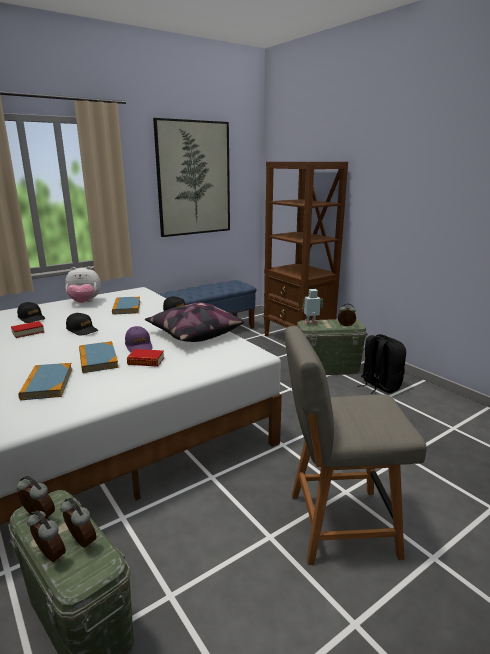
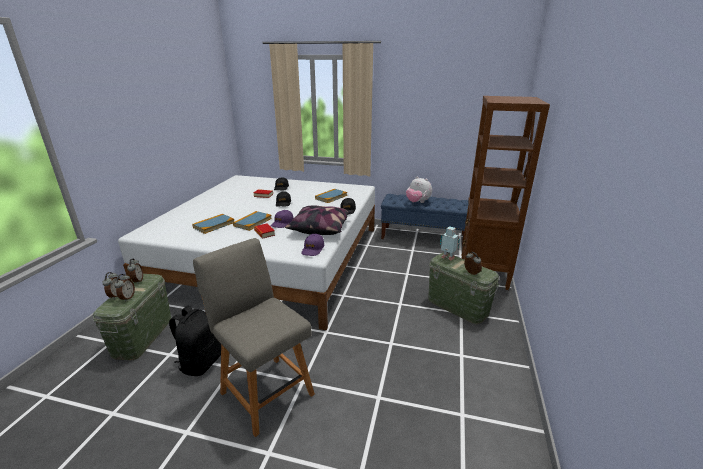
camera: 50 degrees right, 5 degrees up
plush toy [65,266,101,303] -> plush toy moved to [406,177,432,203]
picture [153,118,230,237] -> none
black backpack [357,334,406,394] -> black backpack moved to [169,306,221,376]
none -> purple cap [301,234,324,256]

